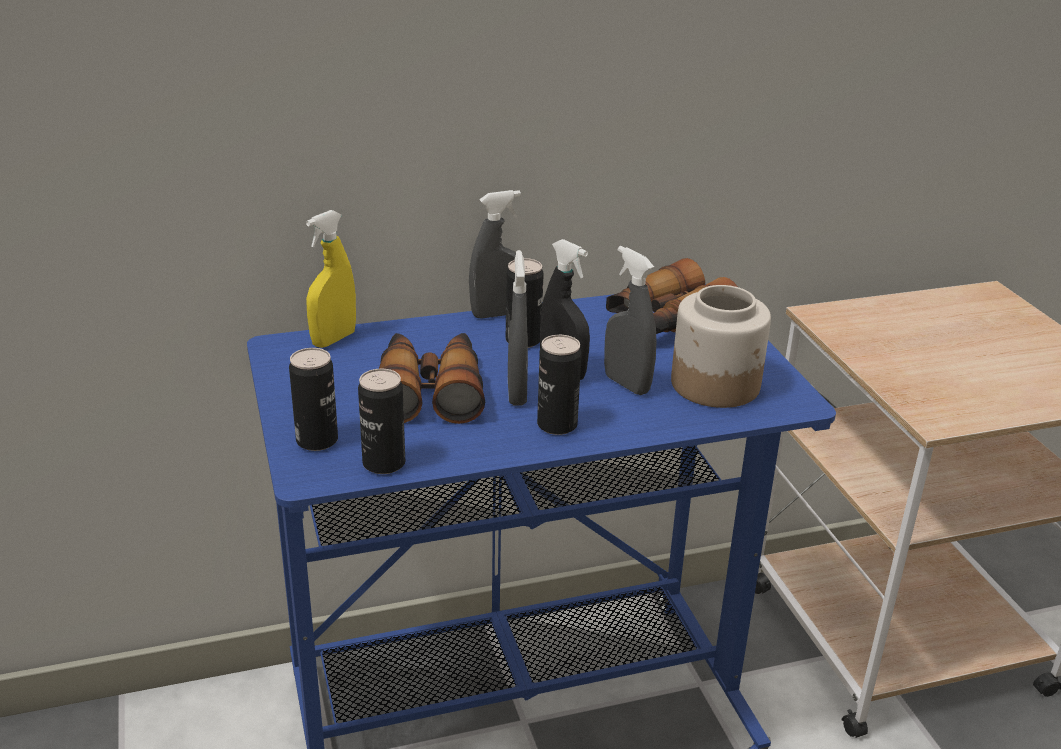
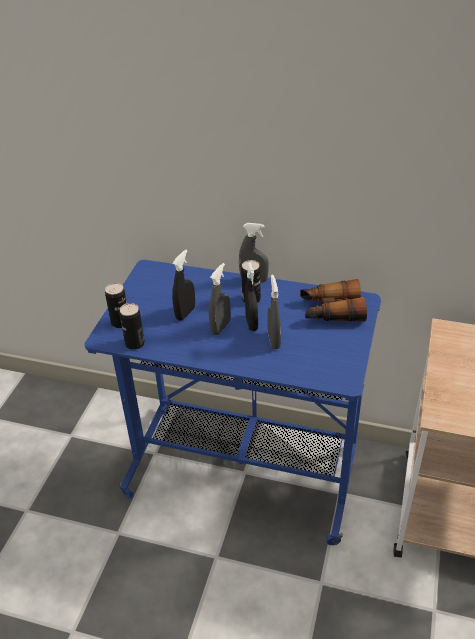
camera: 35 degrees right, 10 degrees up
yellow spray bottle [306,210,356,348] -> none
binoculars [379,333,485,424] -> black spray bottle [172,250,195,321]
can [537,335,581,435] -> none
jar [671,285,771,408] -> none

